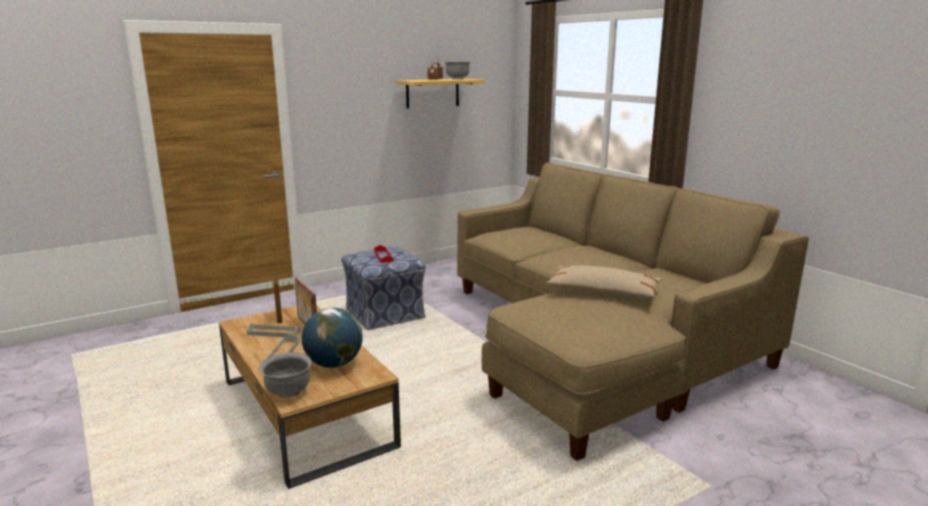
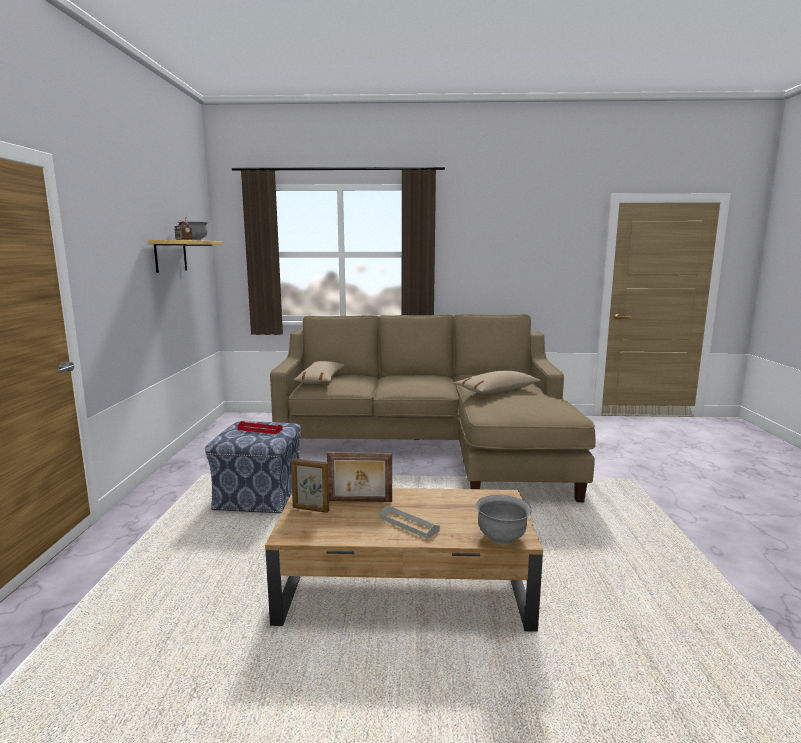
camera: 55 degrees left, 5 degrees down
grey tray [247,324,301,337] -> none
globe [302,308,363,368] -> none
none -> beige pillow [293,361,345,384]

